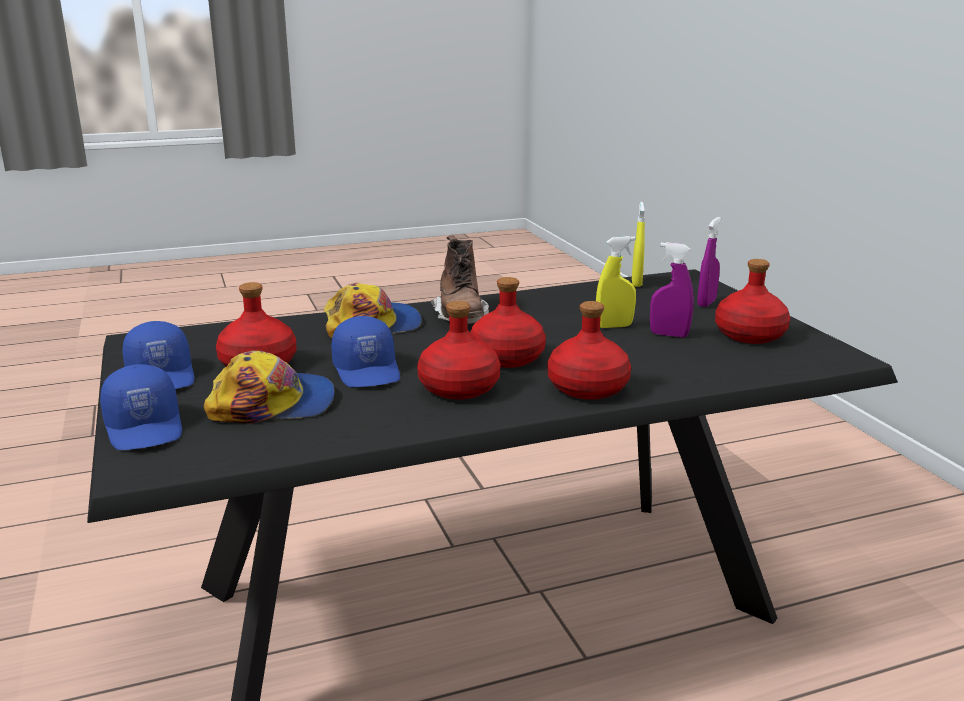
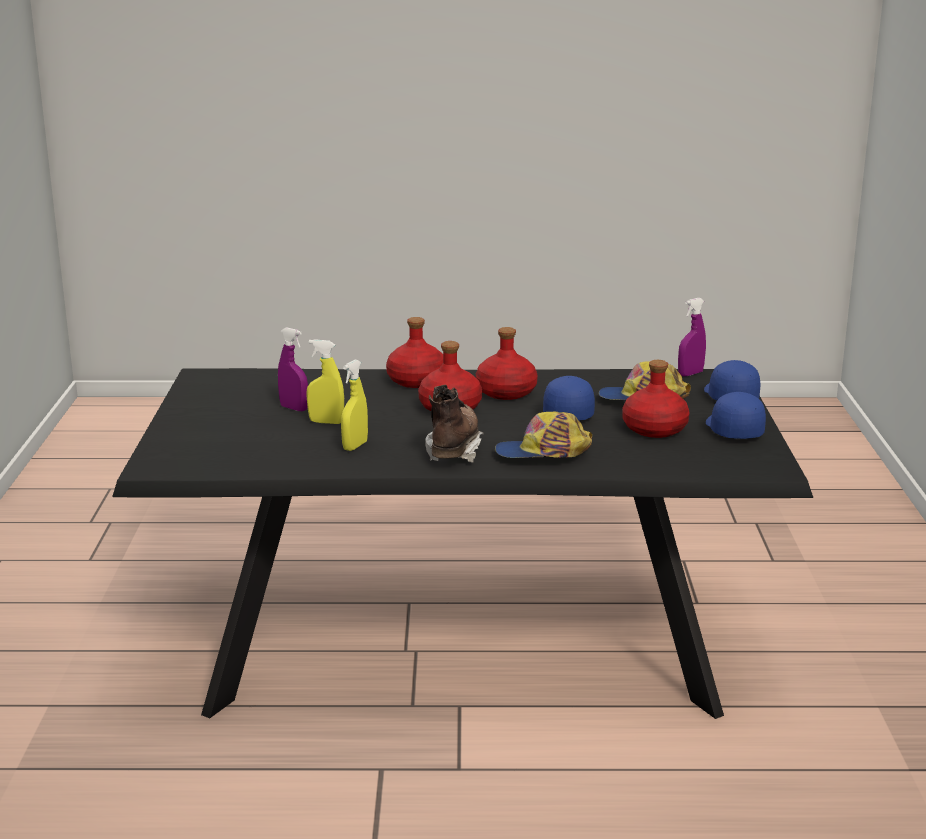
camera: 160 degrees left, 0 degrees up
yellow spray bottle [632,202,645,287] -> yellow spray bottle moved to [341,360,368,451]
purple spray bottle [698,217,721,307] -> purple spray bottle moved to [678,298,706,377]
red bottle [715,259,790,344] -> none

